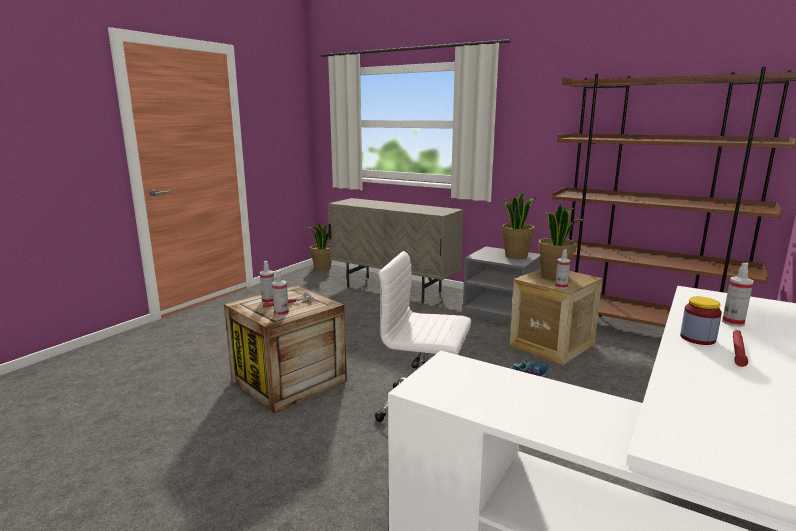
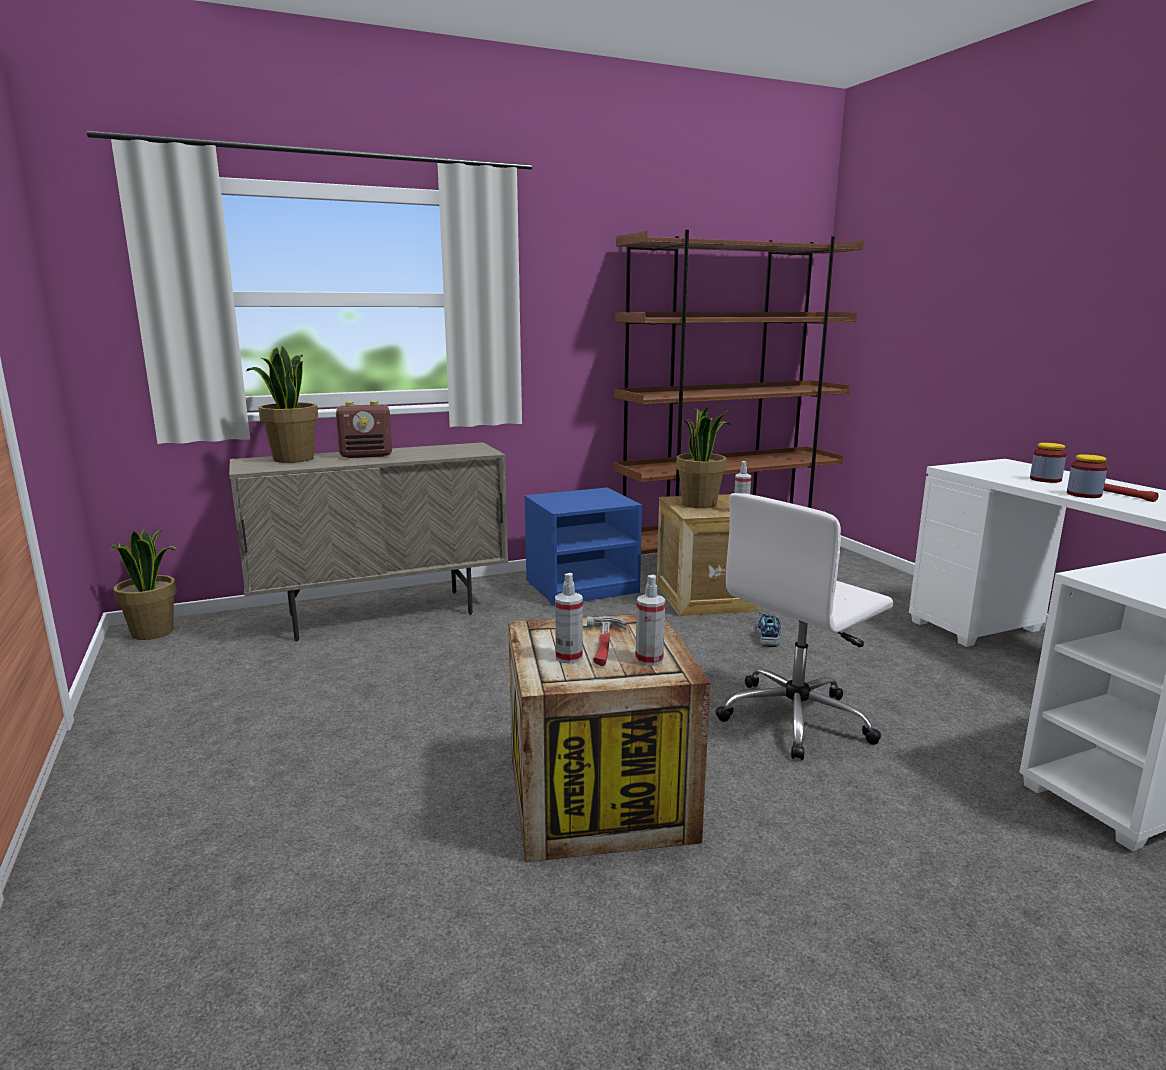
camera: 55 degrees left, 0 degrees up
grey nightstand [463,246,541,325] -> blue nightstand [524,488,642,606]
potted plant [502,192,537,259] -> potted plant moved to [246,346,318,463]
spray bottle [722,263,753,327] -> jar [1030,443,1067,483]
none -> radio [336,401,392,458]

